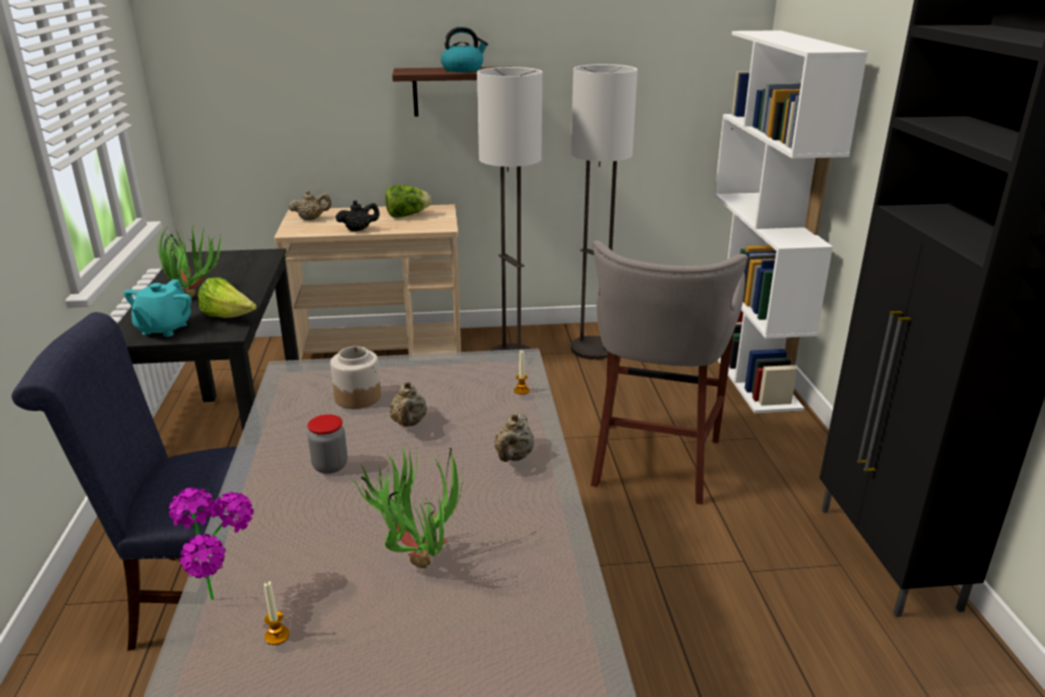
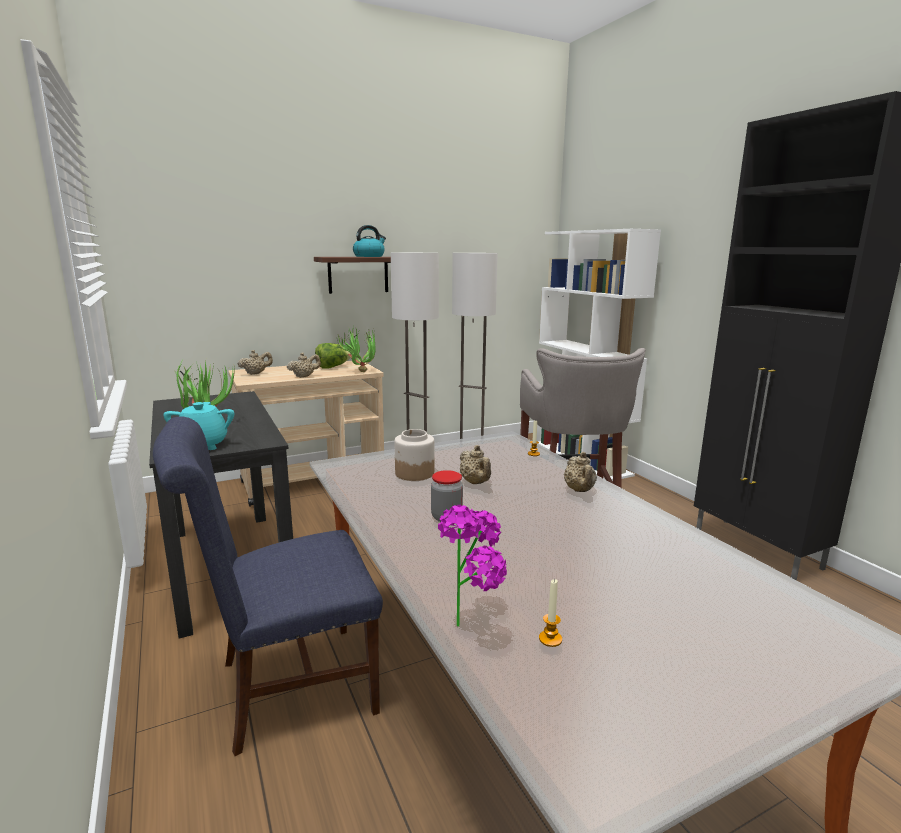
camera: 20 degrees left, 10 degrees down
lettuce [198,277,256,318] -> none
black teapot [336,200,380,231] -> beige teapot [287,353,321,378]
potted plant [351,446,463,568] -> potted plant moved to [337,328,375,372]

